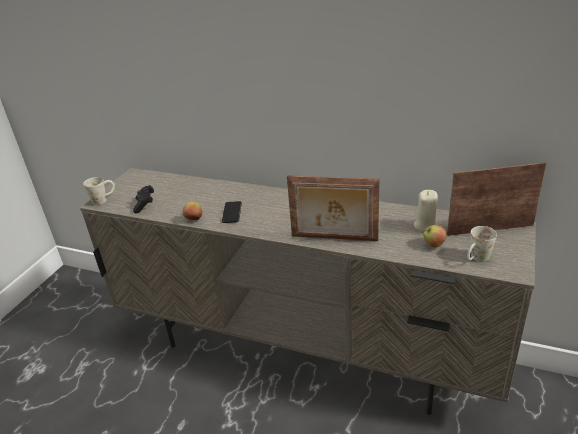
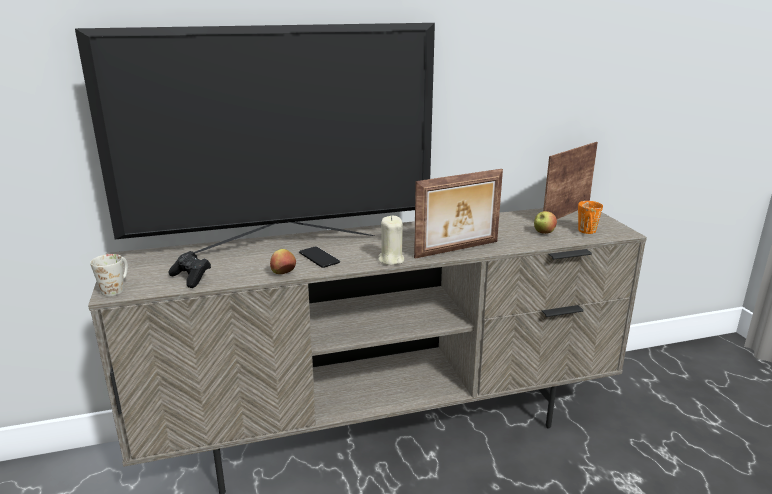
camera: 40 degrees left, 10 degrees down
beige candle [414,190,438,231] -> beige candle moved to [378,216,404,265]
white mug [467,226,497,262] -> orange mug [578,201,603,234]
none -> television [75,23,435,253]

